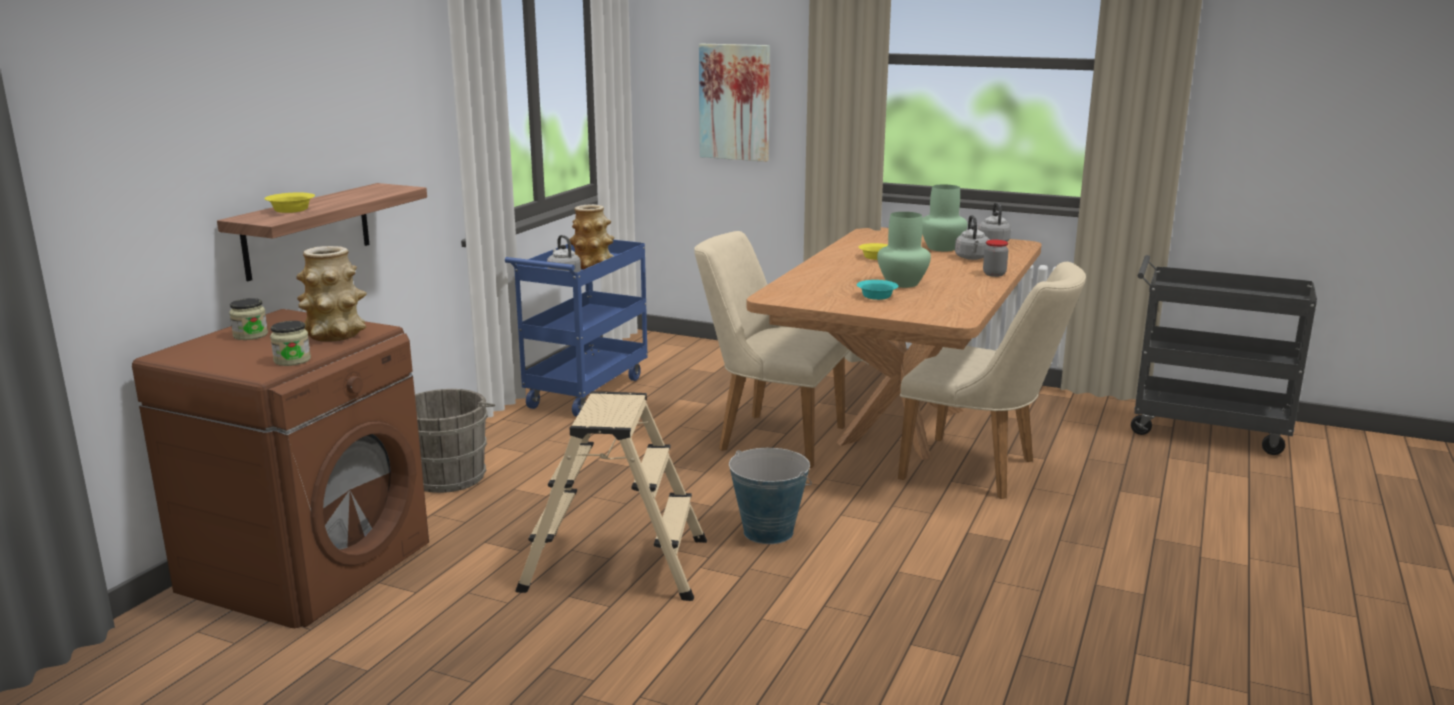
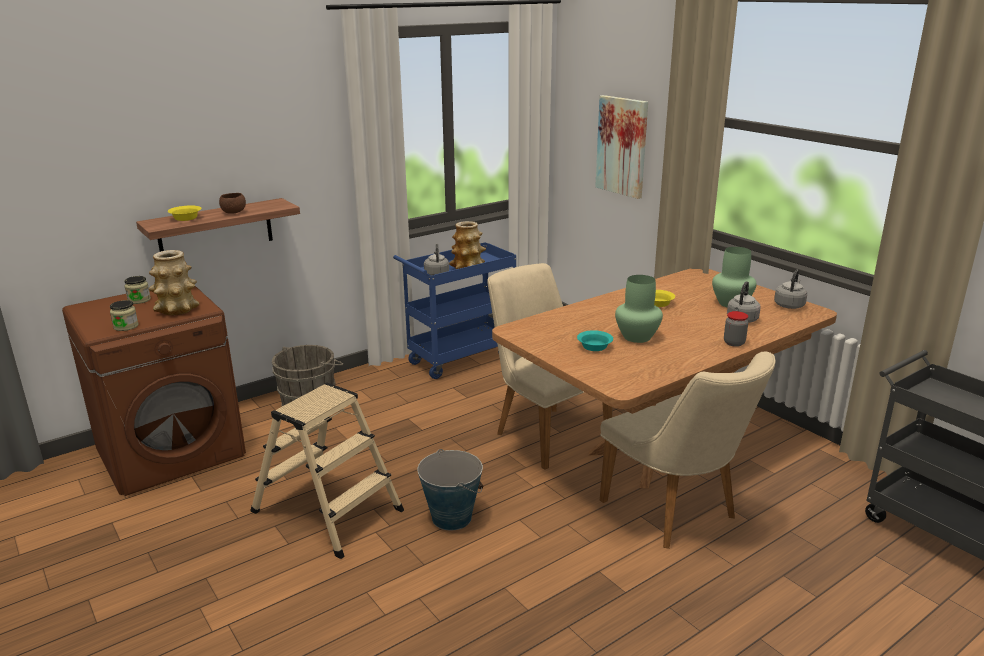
camera: 30 degrees right, 5 degrees up
none -> brown bowl [219,193,246,214]

